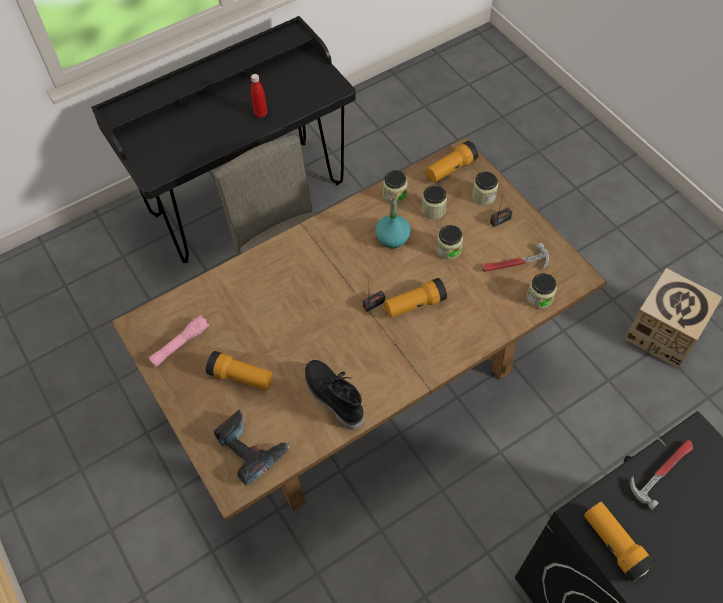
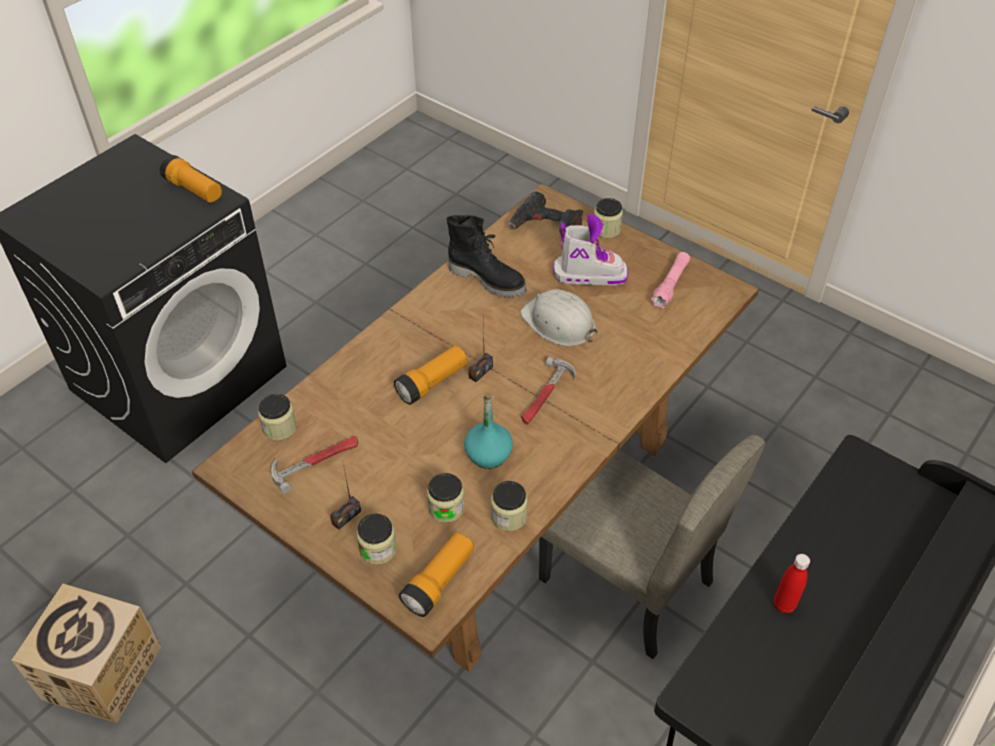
camera: 160 degrees right, 10 degrees down
flashlight [206,351,273,390] -> boot [553,214,628,285]
jar [436,225,463,260] -> jar moved to [594,198,623,238]
hammer [630,440,693,510] -> hammer moved to [521,356,576,425]
none -> white hard hat [520,289,598,346]

